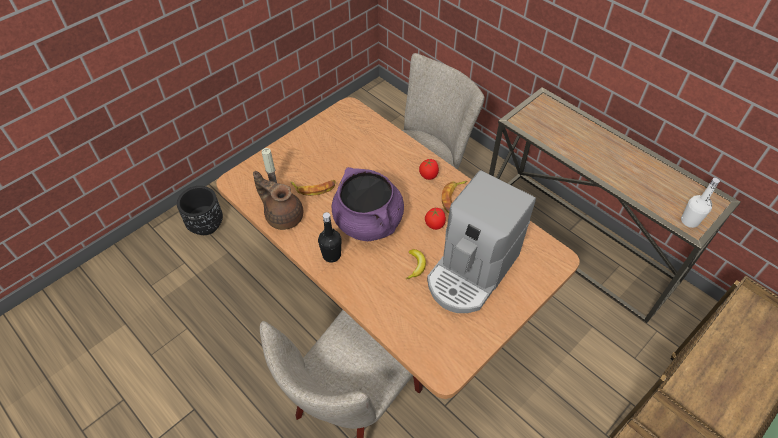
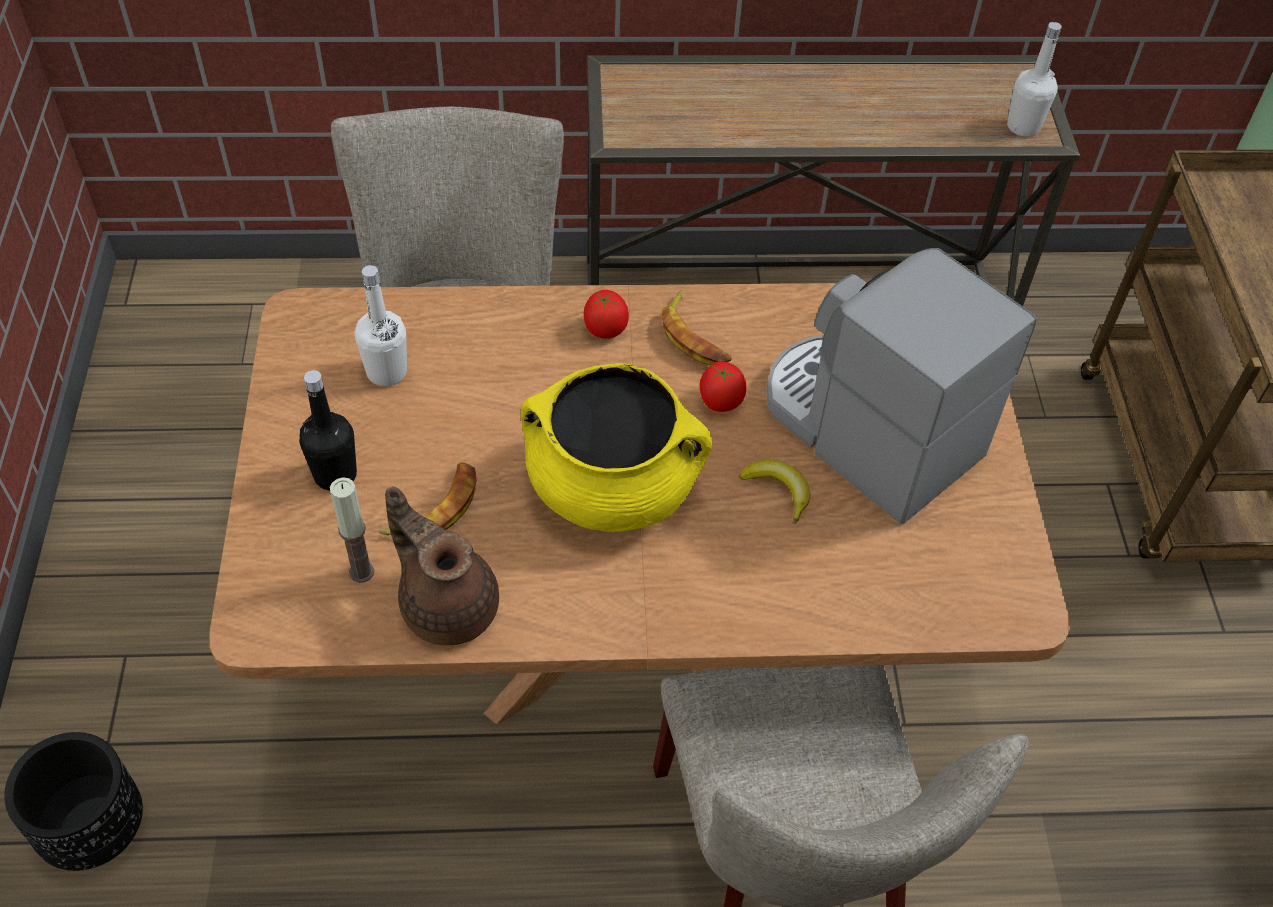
camera: 50 degrees left, 0 degrees up
brown teapot [253,171,303,230] -> brown teapot turned 60 degrees clockwise [385,486,499,645]
black bottle [318,212,342,263] -> black bottle moved to [299,370,357,491]
purple cooking pot [332,167,404,241] -> yellow cooking pot [521,363,712,532]
coffee machine [427,170,536,313] -> coffee machine turned 150 degrees clockwise [766,248,1037,524]
none -> white bottle [354,265,407,386]

